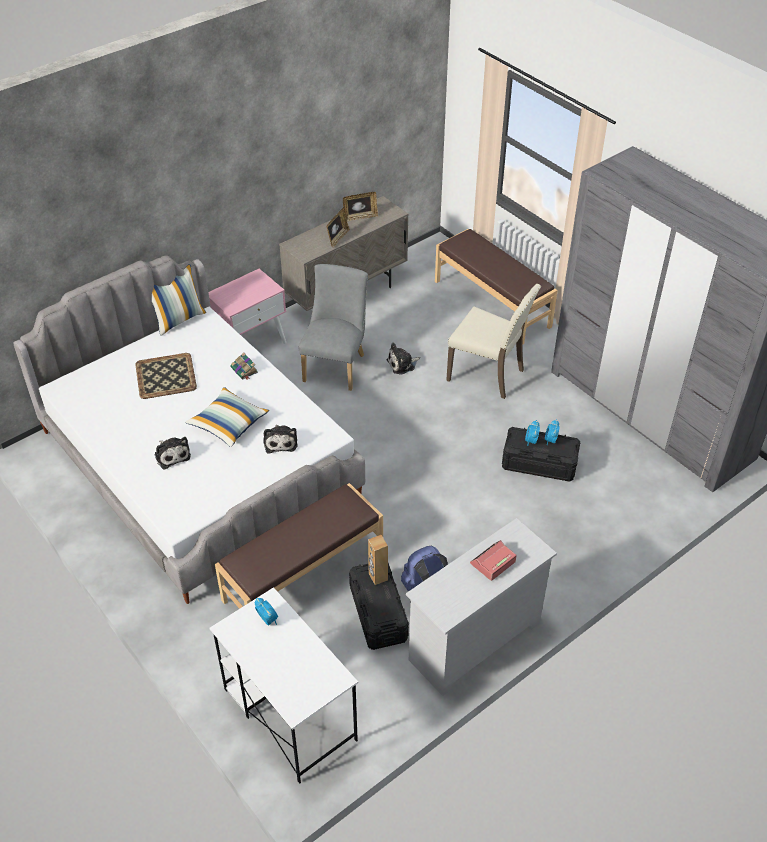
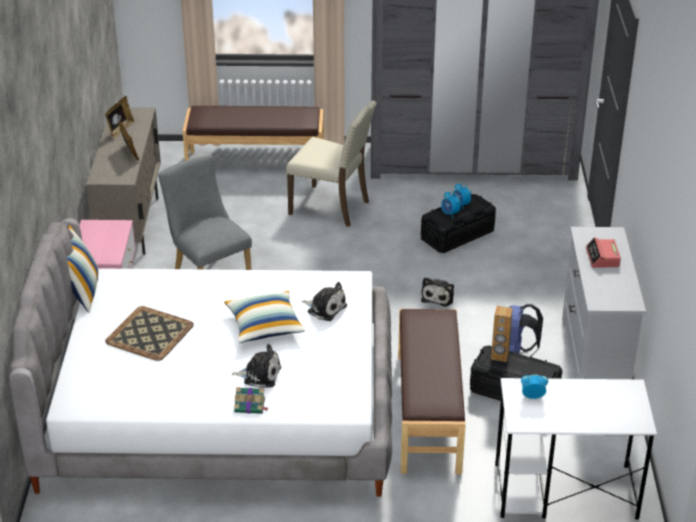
camera: 50 degrees left, 10 degrees down
book [230,352,258,379] -> book moved to [234,387,268,414]
plush toy [387,342,420,375] -> plush toy moved to [421,277,454,307]
beige chair [446,284,541,399] -> beige chair turned 45 degrees clockwise [286,100,377,227]

